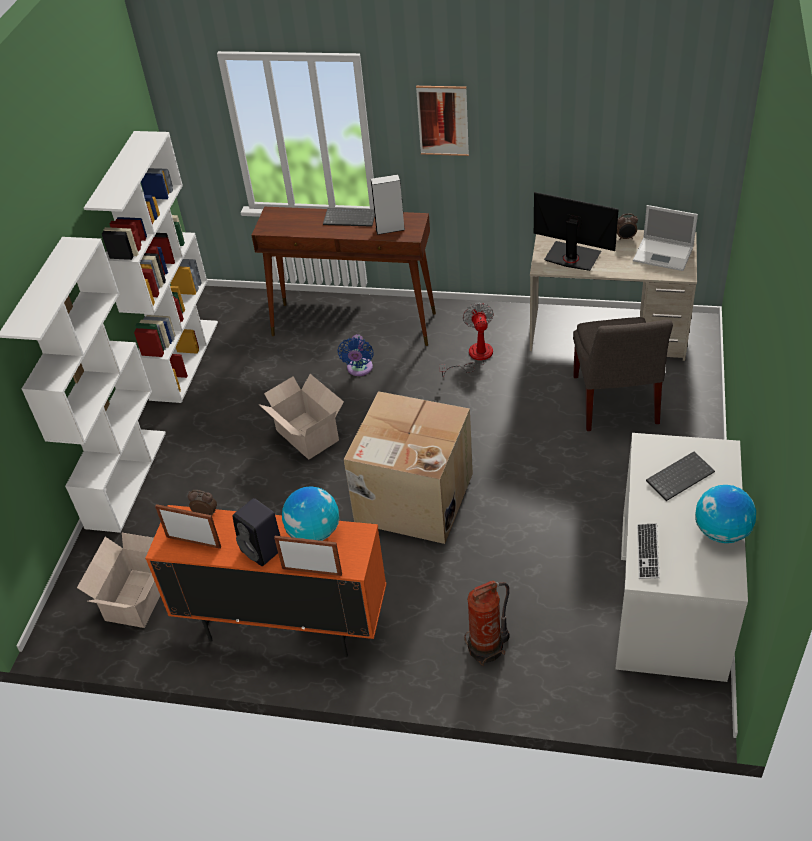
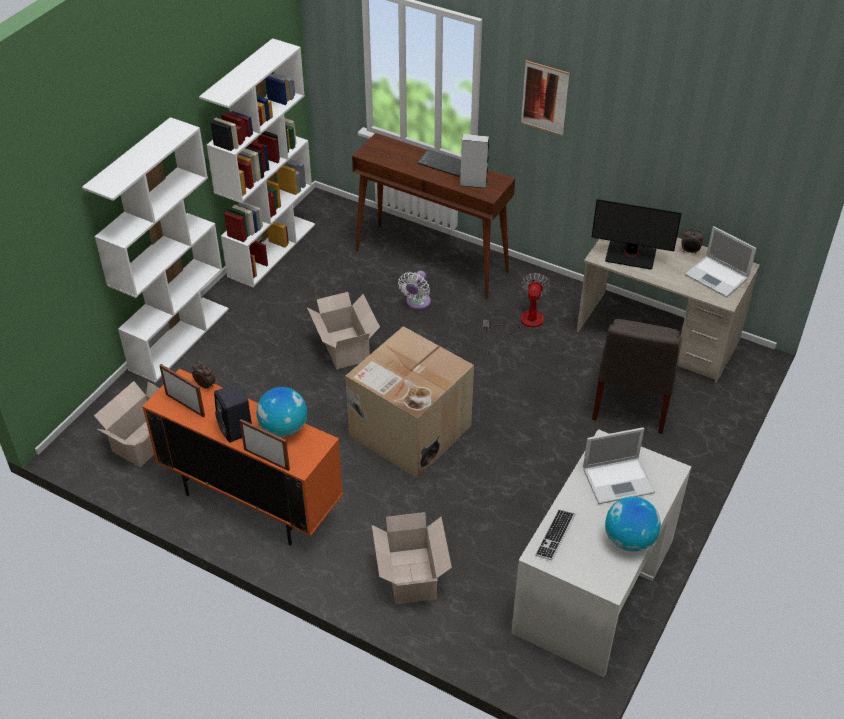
camera: 15 degrees right, 0 degrees up
blue fan [337,334,374,376] -> white fan [398,271,431,310]
fire extinguisher [464,581,509,666] -> cardboard box [372,512,452,604]
monitor [534,192,619,271] -> monitor turned 150 degrees clockwise [592,199,682,270]
keyboard [646,451,715,501] -> laptop [583,427,655,504]

